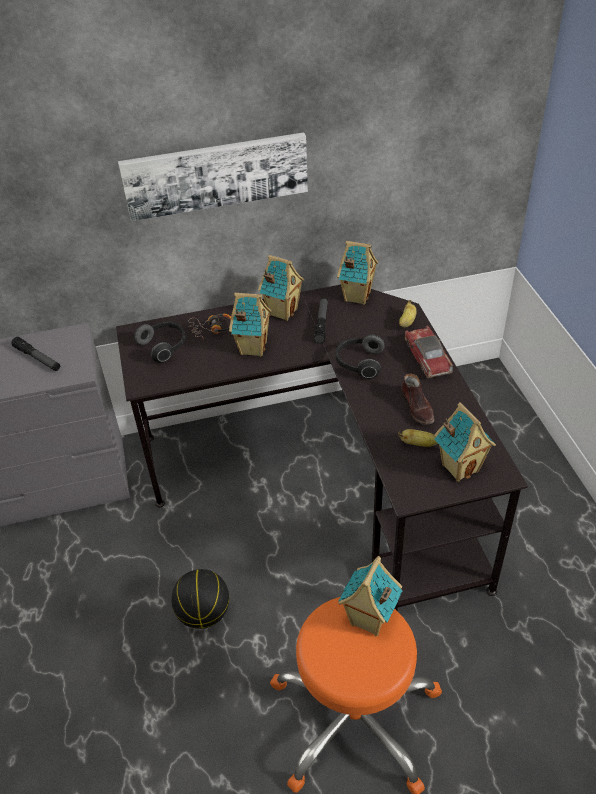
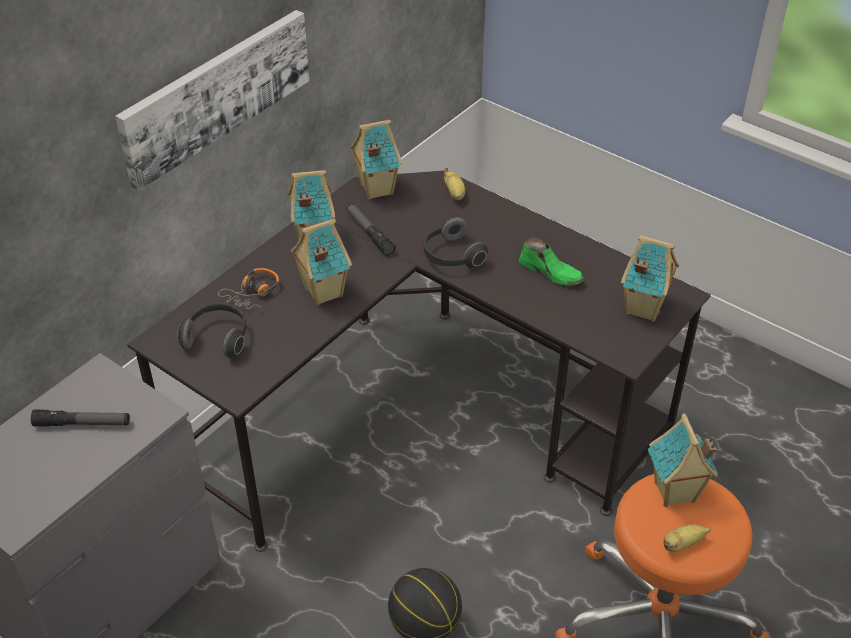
camera: 40 degrees left, 0 degrees up
banana [398,429,438,447] -> banana moved to [663,524,711,552]
brown shoe [401,374,435,424] -> green shoe [519,238,584,285]
toy car [405,325,453,378] -> none

